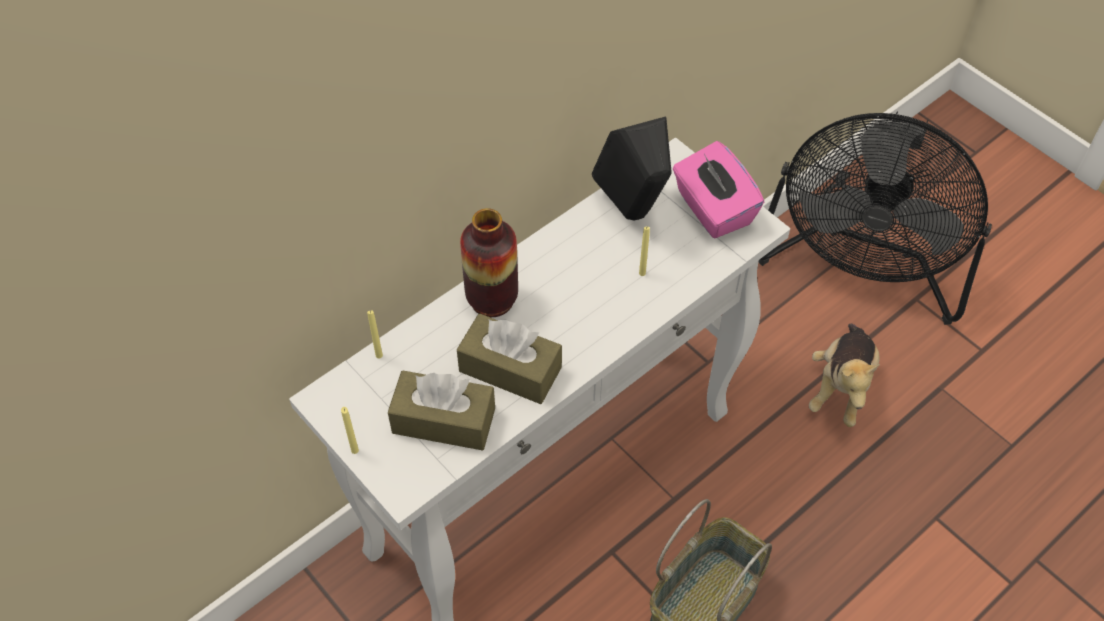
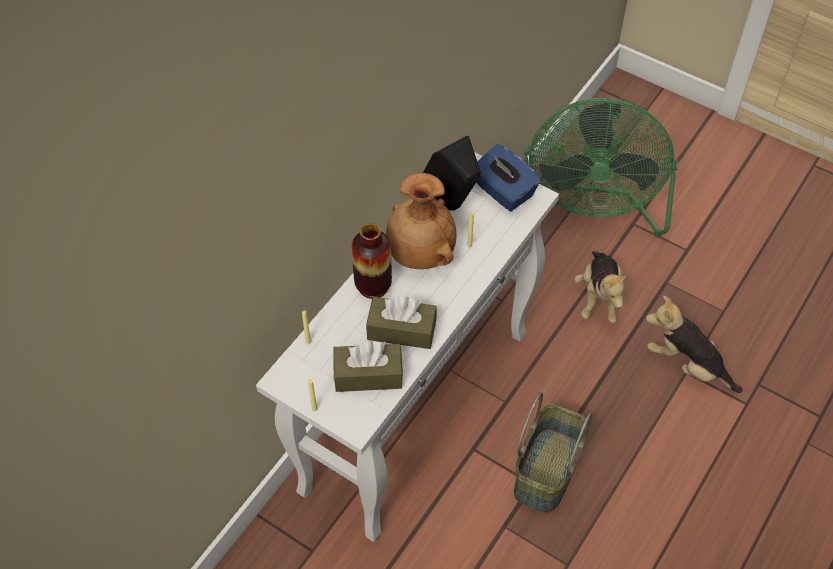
camera: 15 degrees left, 0 degrees up
pink tissue box [673,141,764,238] -> blue tissue box [477,144,541,211]
black fan [759,111,992,325] -> green fan [524,96,678,238]
none -> brown vase [386,173,457,269]
none -> plush toy [646,295,743,393]

